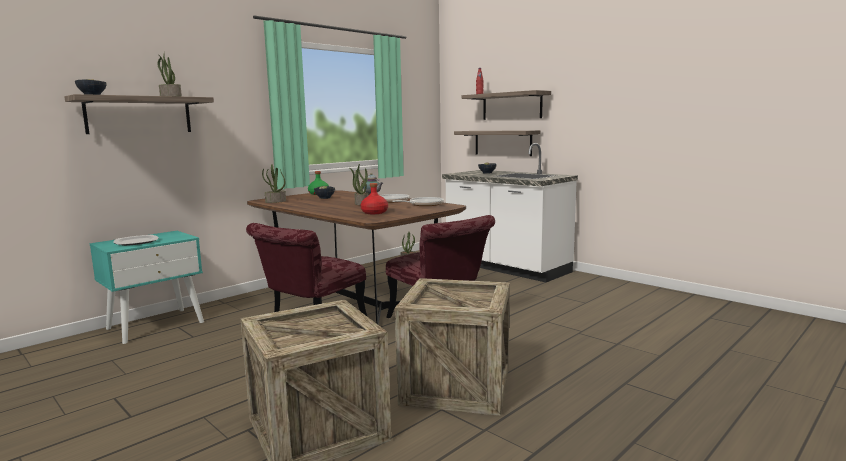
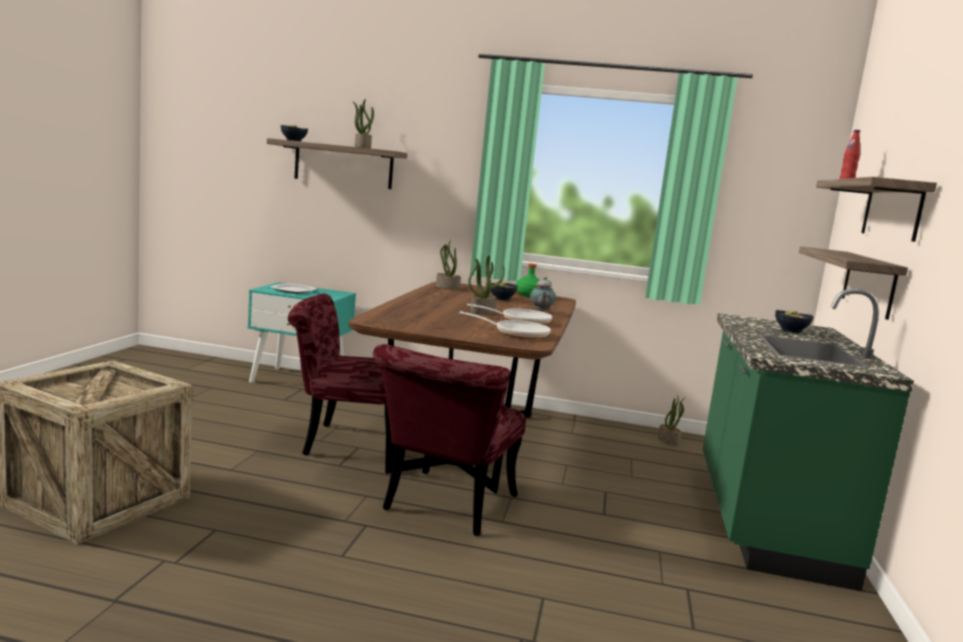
camera: 55 degrees right, 0 degrees up
red bottle [361,183,388,214] -> none
crate [395,278,510,416] -> none
white counter [442,143,578,282] -> green counter [703,289,914,591]

